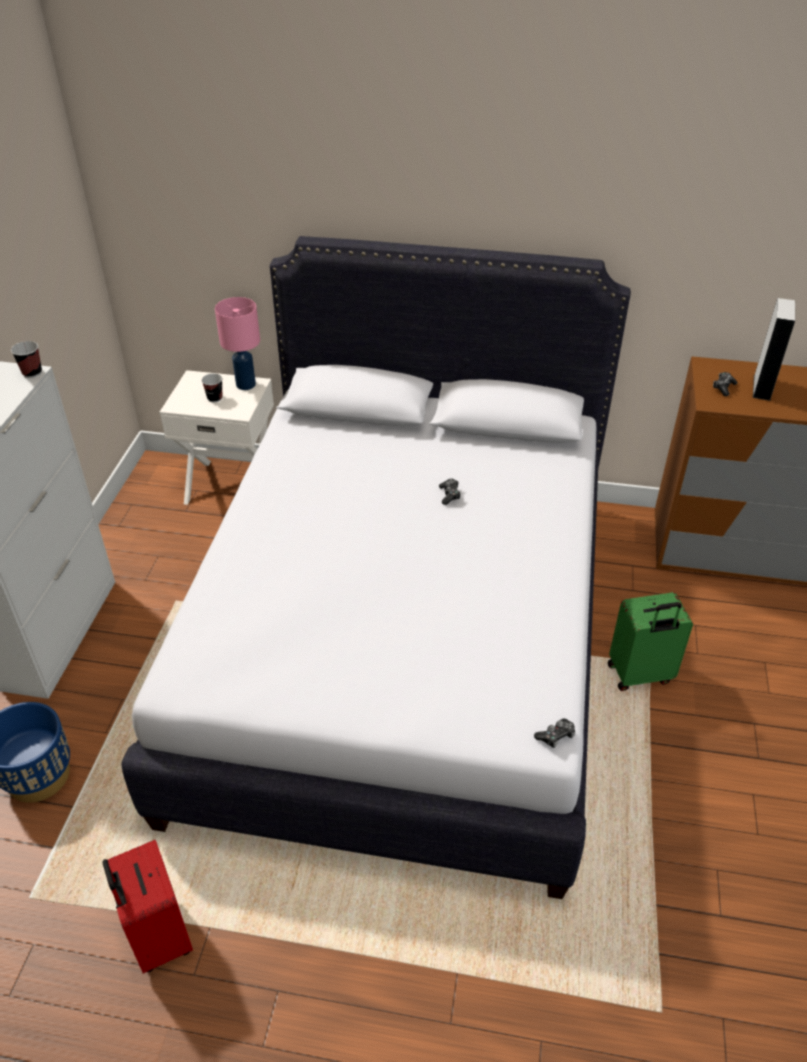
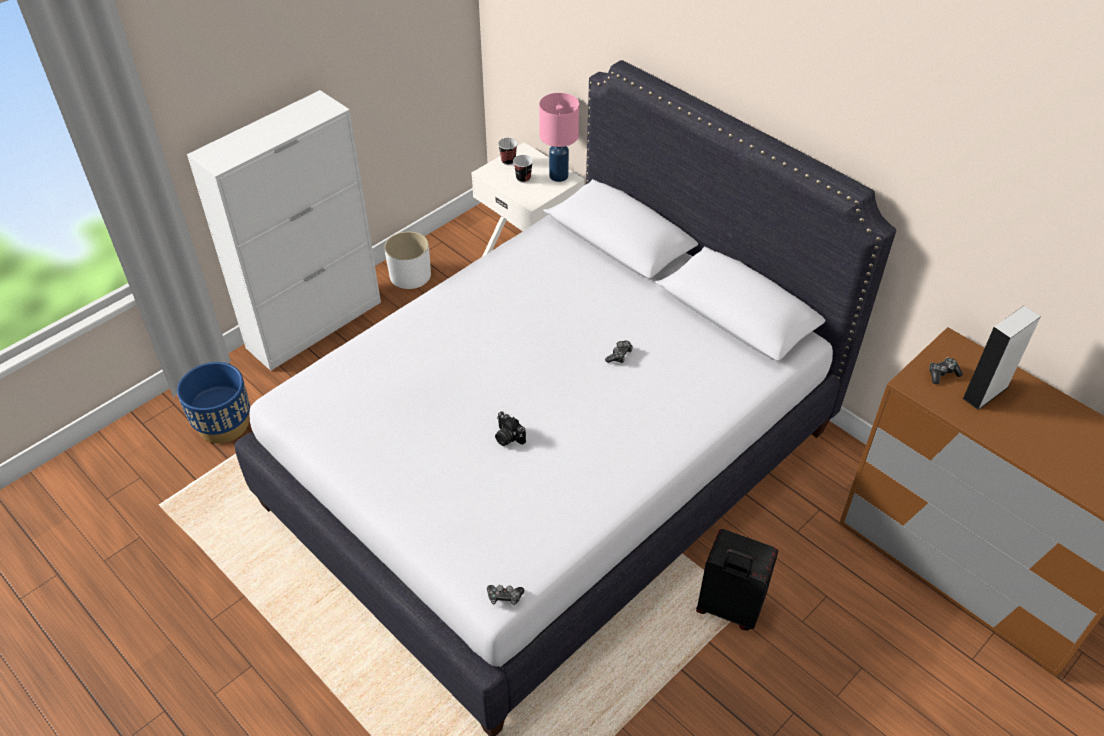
camera: 35 degrees right, 5 degrees up
cup [11,341,42,378] -> cup moved to [498,138,518,165]
red suitcase [102,840,193,974] -> none
green suitcase [608,592,693,691] -> black suitcase [696,529,778,630]
none -> white planter [384,232,431,289]
none -> camera [495,411,526,446]

